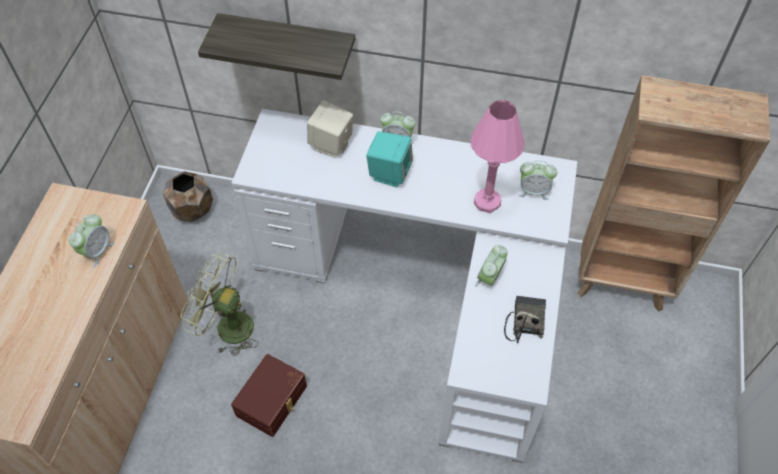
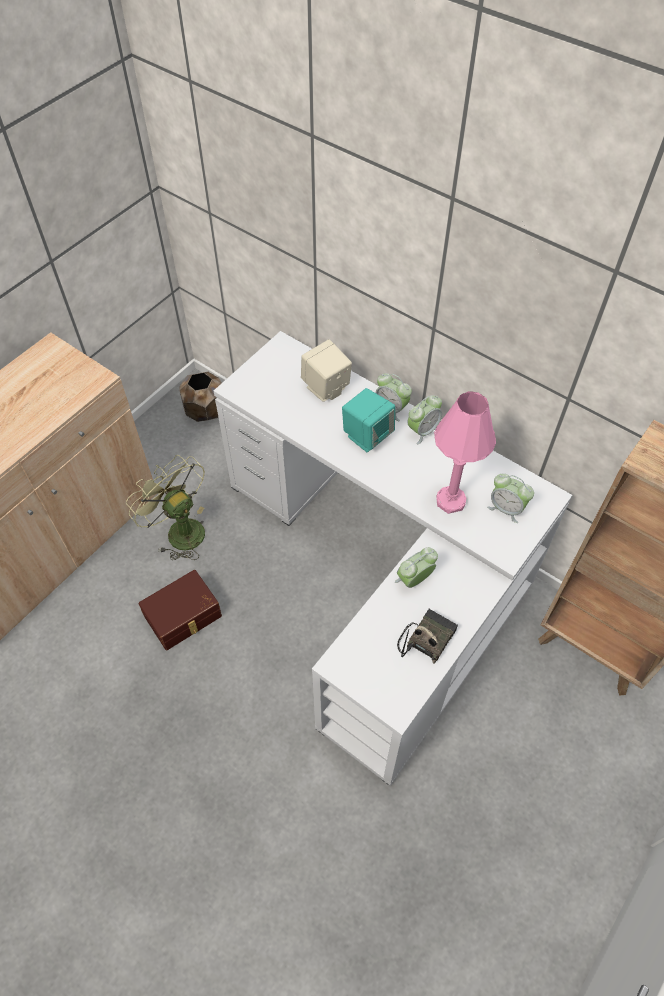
camera: 25 degrees right, 0 degrees up
alarm clock [69,214,115,267] -> alarm clock moved to [408,395,442,444]
shelf [198,13,355,80] -> none

